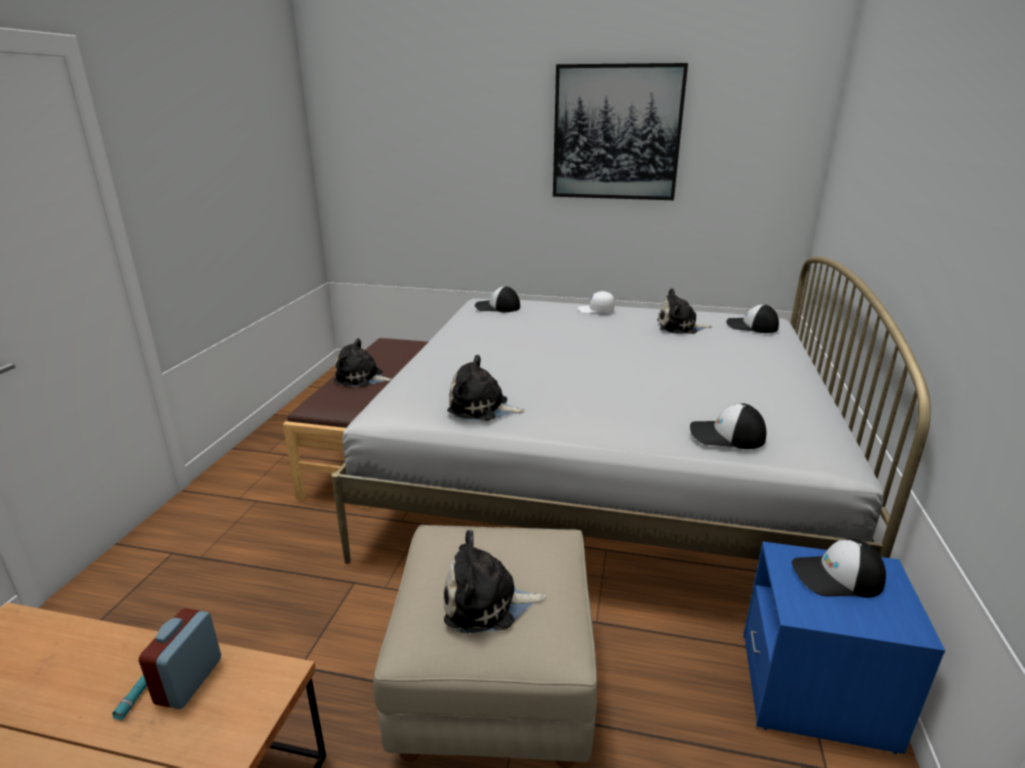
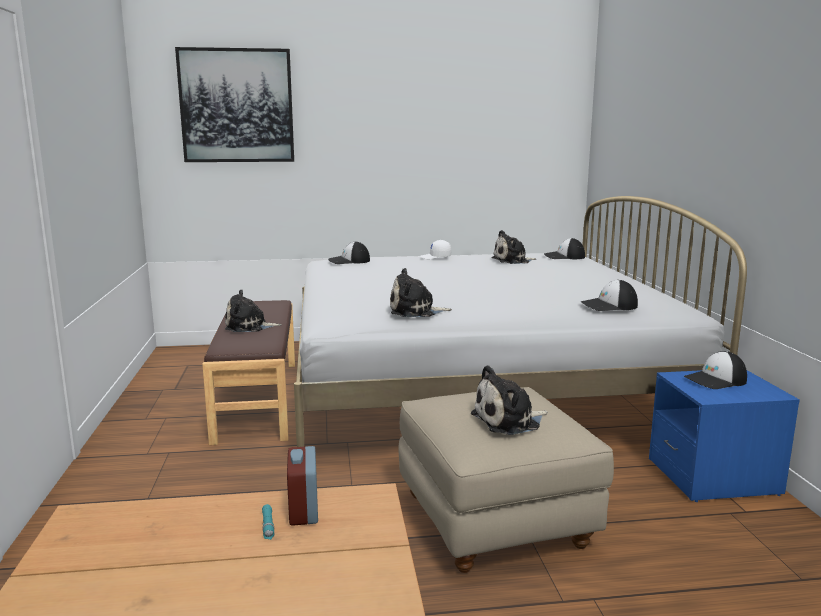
camera: 20 degrees left, 10 degrees down
picture [553,63,688,200] -> picture moved to [175,47,294,162]

